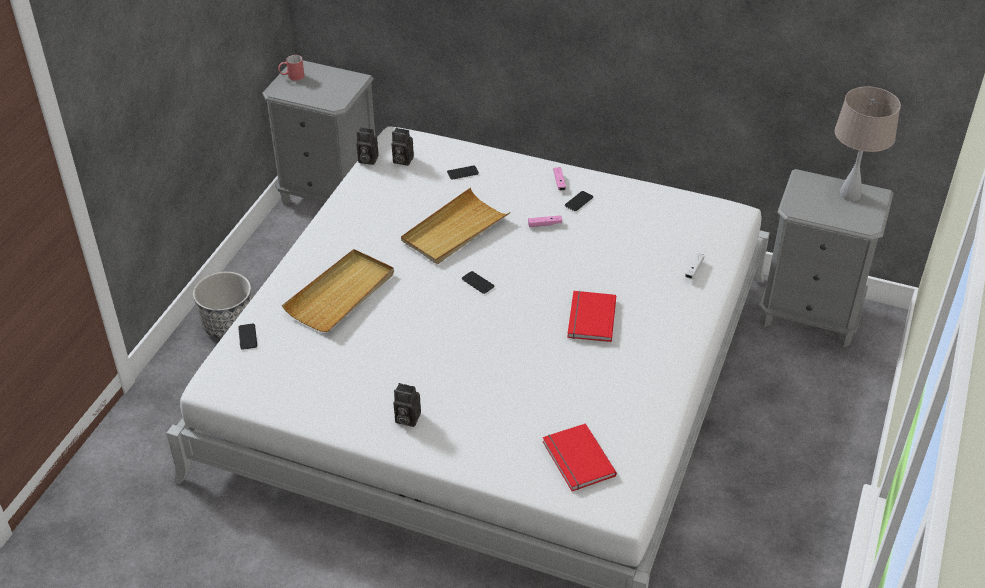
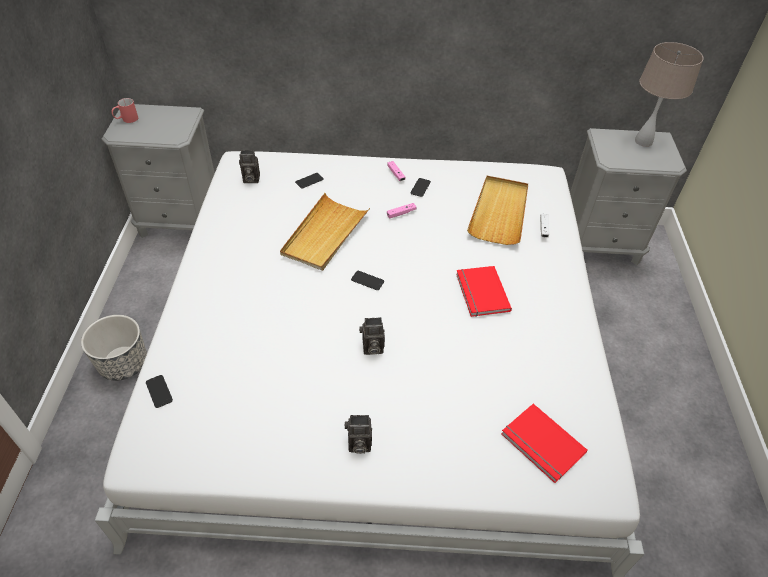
camera: 20 degrees left, 5 degrees up
beige tray [282,249,394,332] -> beige tray moved to [467,176,528,245]
camera [356,127,379,165] -> camera moved to [359,317,385,355]

